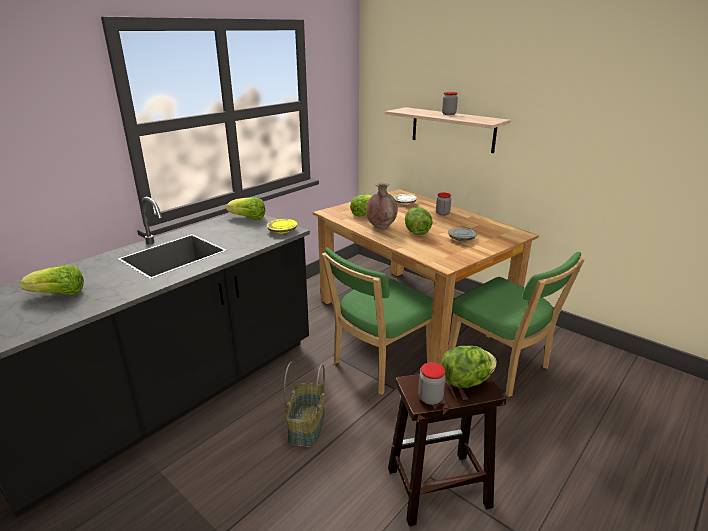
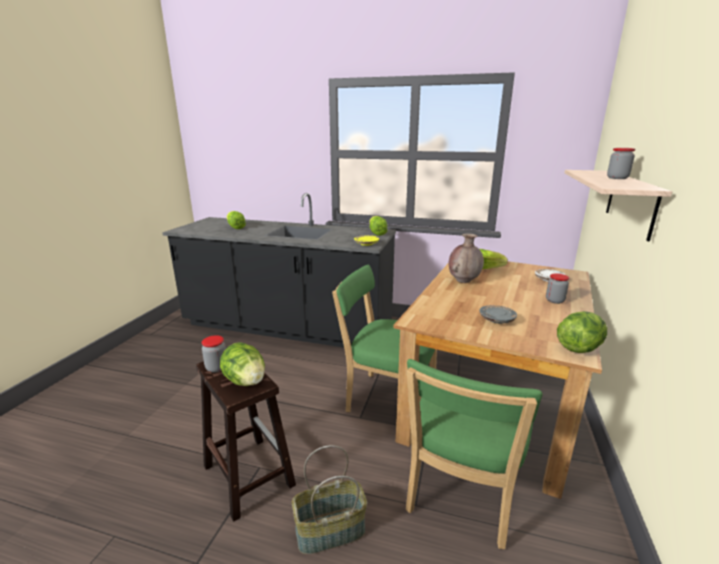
camera: 65 degrees right, 5 degrees down
basket [284,361,325,447] -> basket moved to [292,445,367,554]
lettuce [405,207,433,235] -> lettuce moved to [557,311,607,353]

